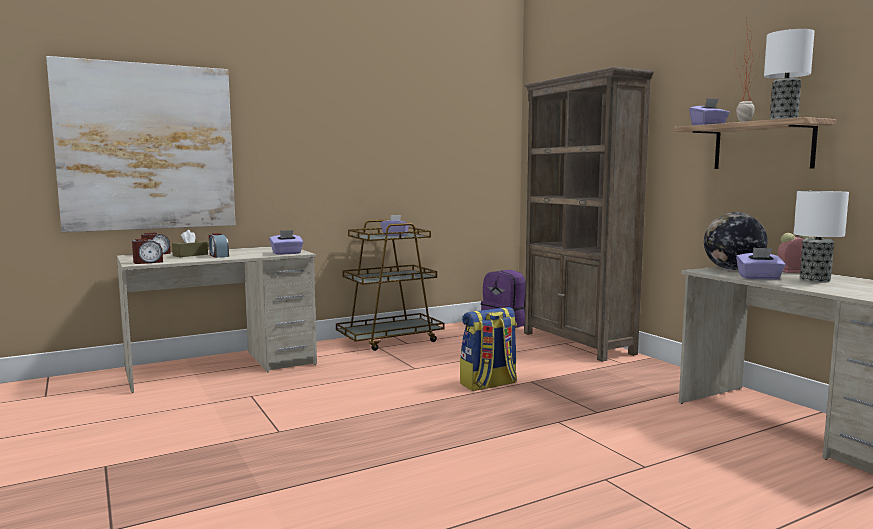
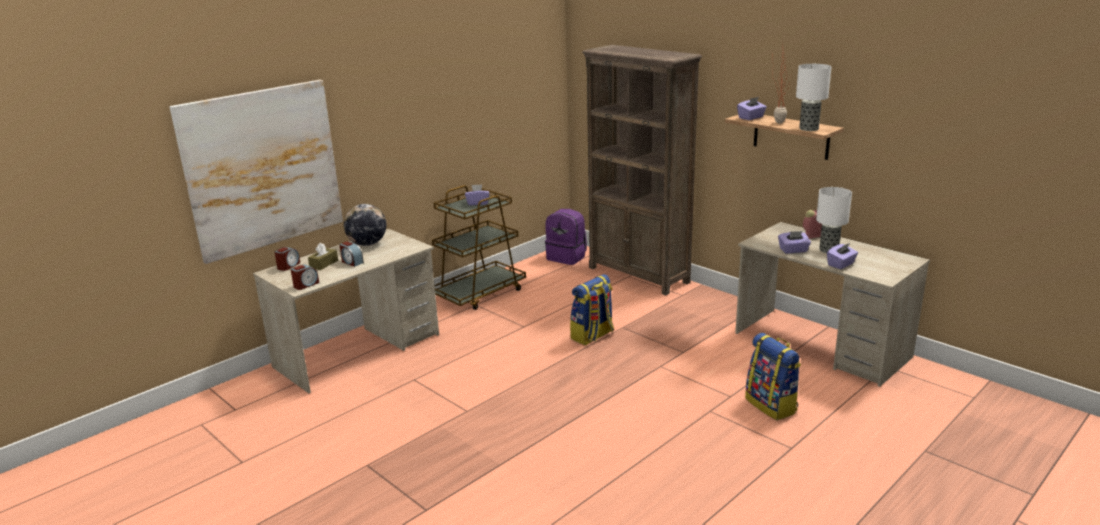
camera: 15 degrees left, 15 degrees up
purple tissue box [269,230,303,255] -> purple tissue box moved to [827,243,858,269]
globe [704,212,768,270] -> globe moved to [344,204,386,246]
none -> backpack [745,333,801,420]

